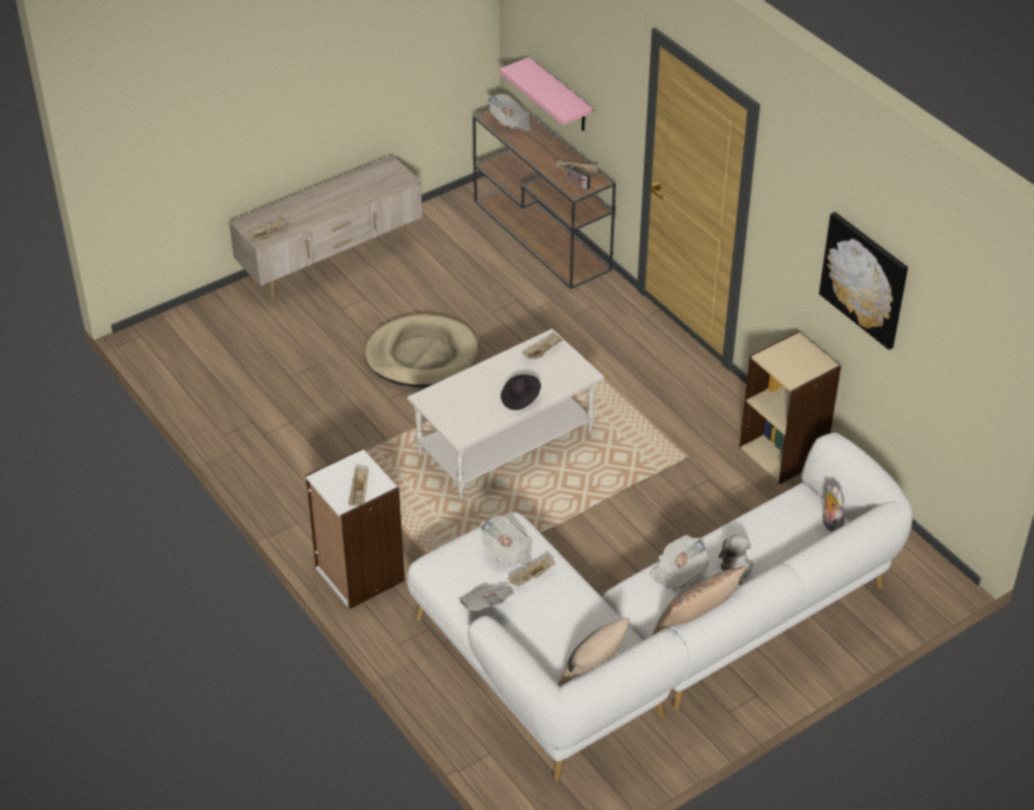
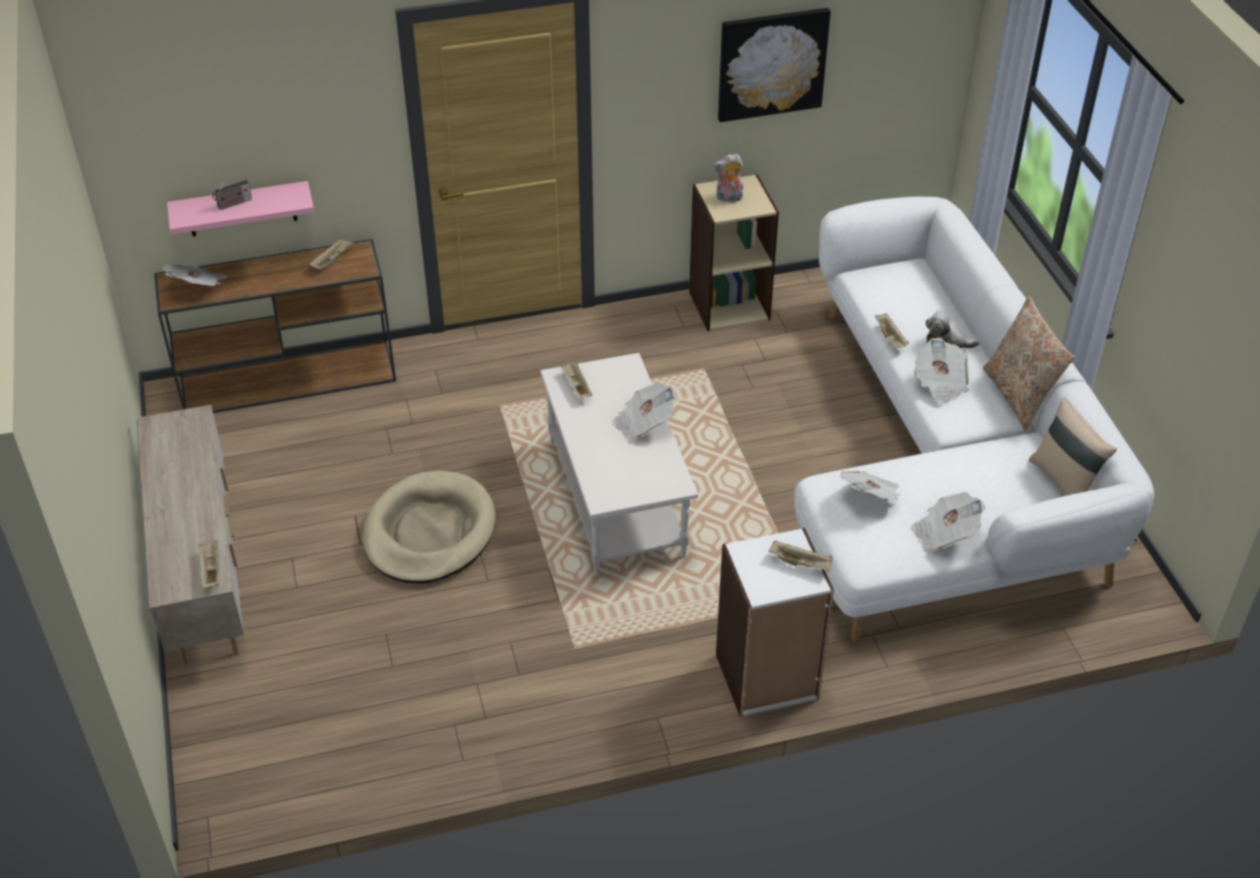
camera: 70 degrees left, 0 degrees up
black hat [501,374,541,410] -> newspaper [612,383,676,440]
beige tray [508,555,555,587] -> beige tray moved to [875,314,909,348]
radio [565,163,590,190] -> radio moved to [212,179,252,210]
plush toy [823,485,844,532] -> plush toy moved to [713,154,743,204]

